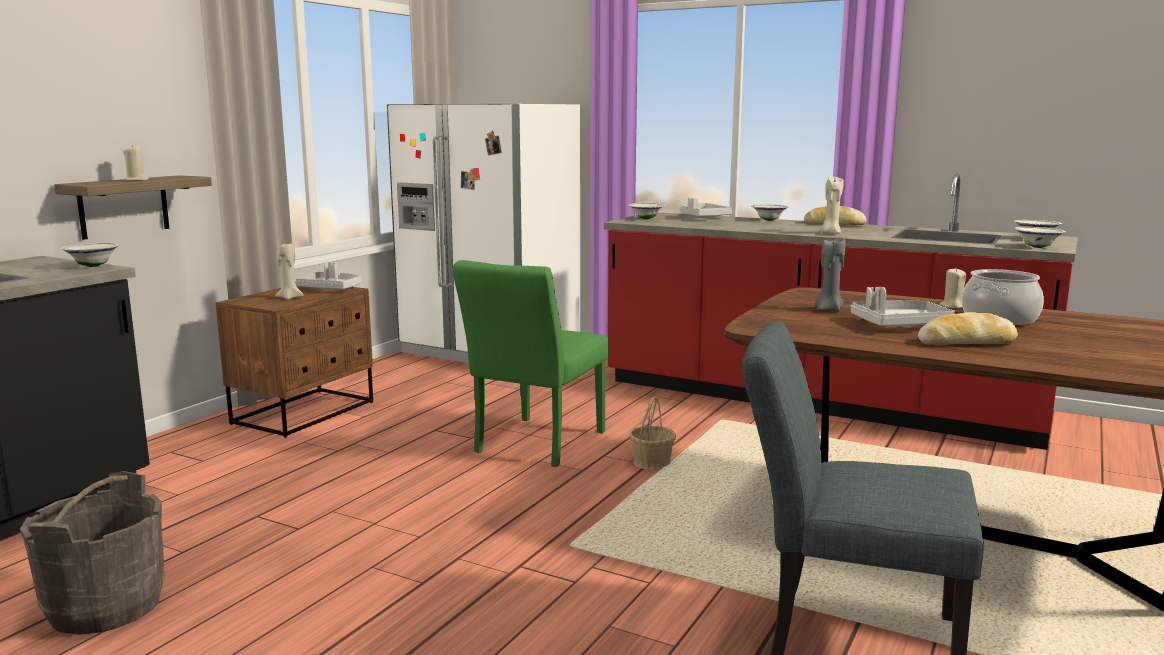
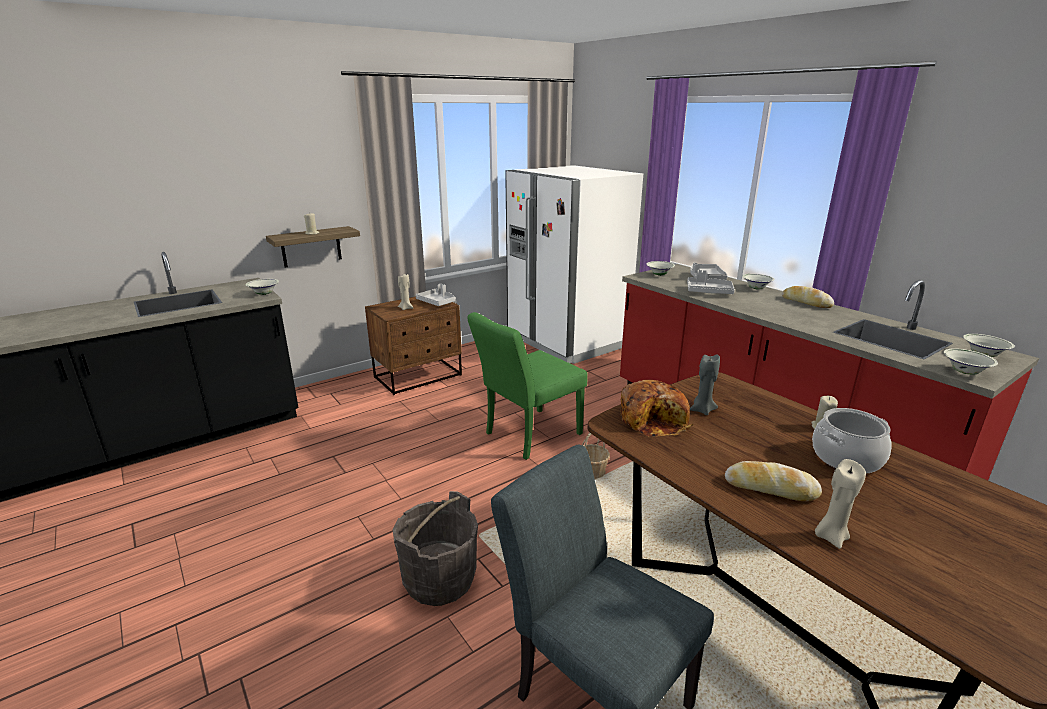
camera: 25 degrees right, 10 degrees up
grey bucket [20,471,165,635] -> grey bucket moved to [393,491,478,606]
beige candle [821,176,844,234] -> beige candle moved to [815,459,866,549]
grey tray [850,287,955,327] -> grey tray moved to [687,270,735,294]
none -> bread [620,380,693,437]

